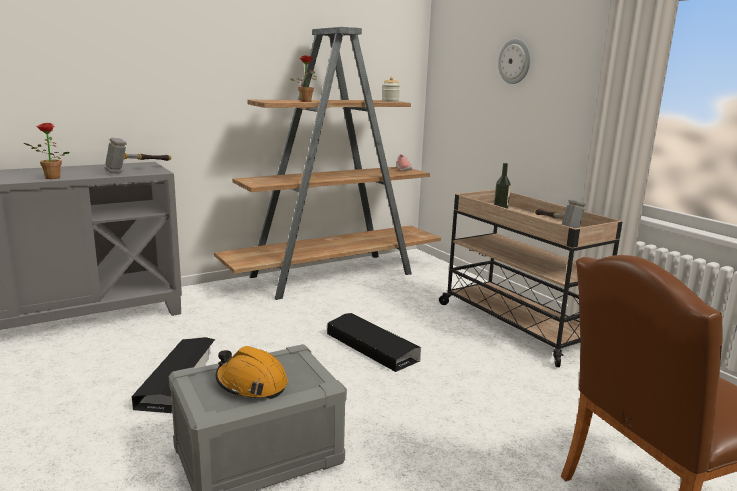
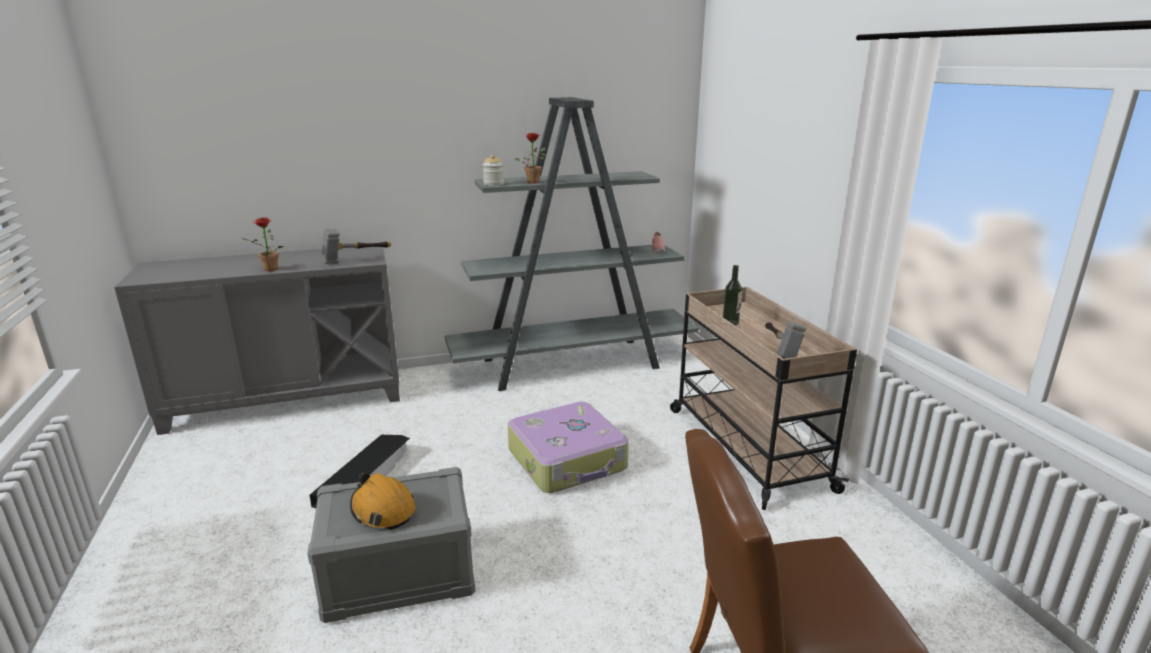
camera: 15 degrees right, 5 degrees up
brown bookcase [214,27,441,300] -> grey bookcase [445,97,699,391]
black storage box [327,313,421,372] -> suitcase [508,402,629,493]
jar [382,77,400,102] -> jar moved to [483,155,505,186]
wall clock [498,39,531,84] -> none

